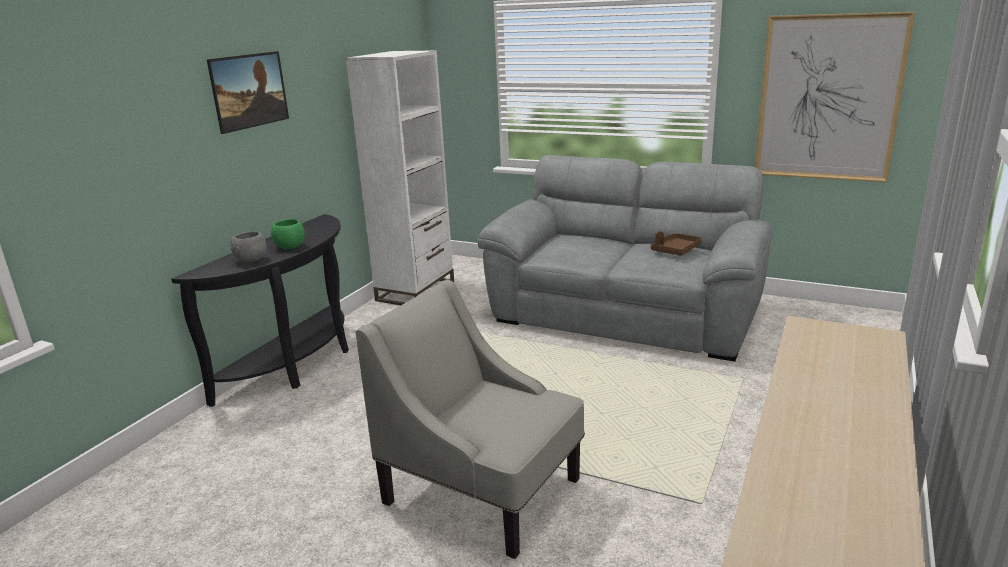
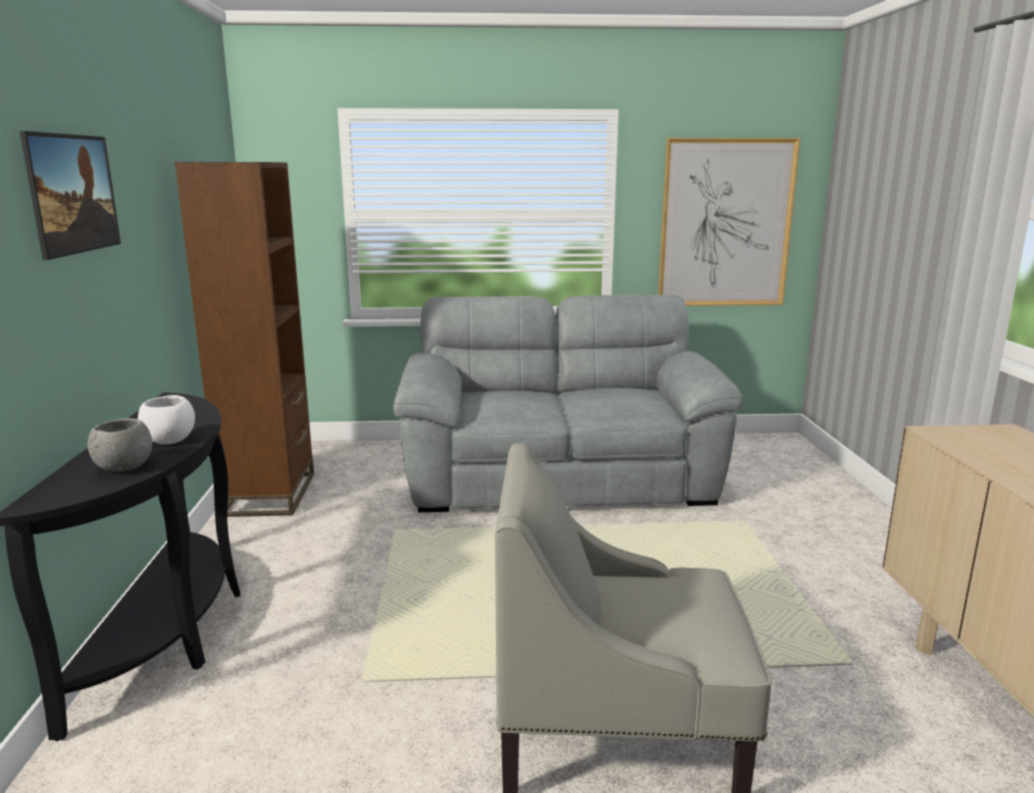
camera: 30 degrees left, 5 degrees down
green bowl [271,219,305,250] -> white bowl [138,395,195,444]
white bookcase [346,50,454,305] -> brown bookcase [174,162,314,517]
brown tray [651,231,702,256] -> none

